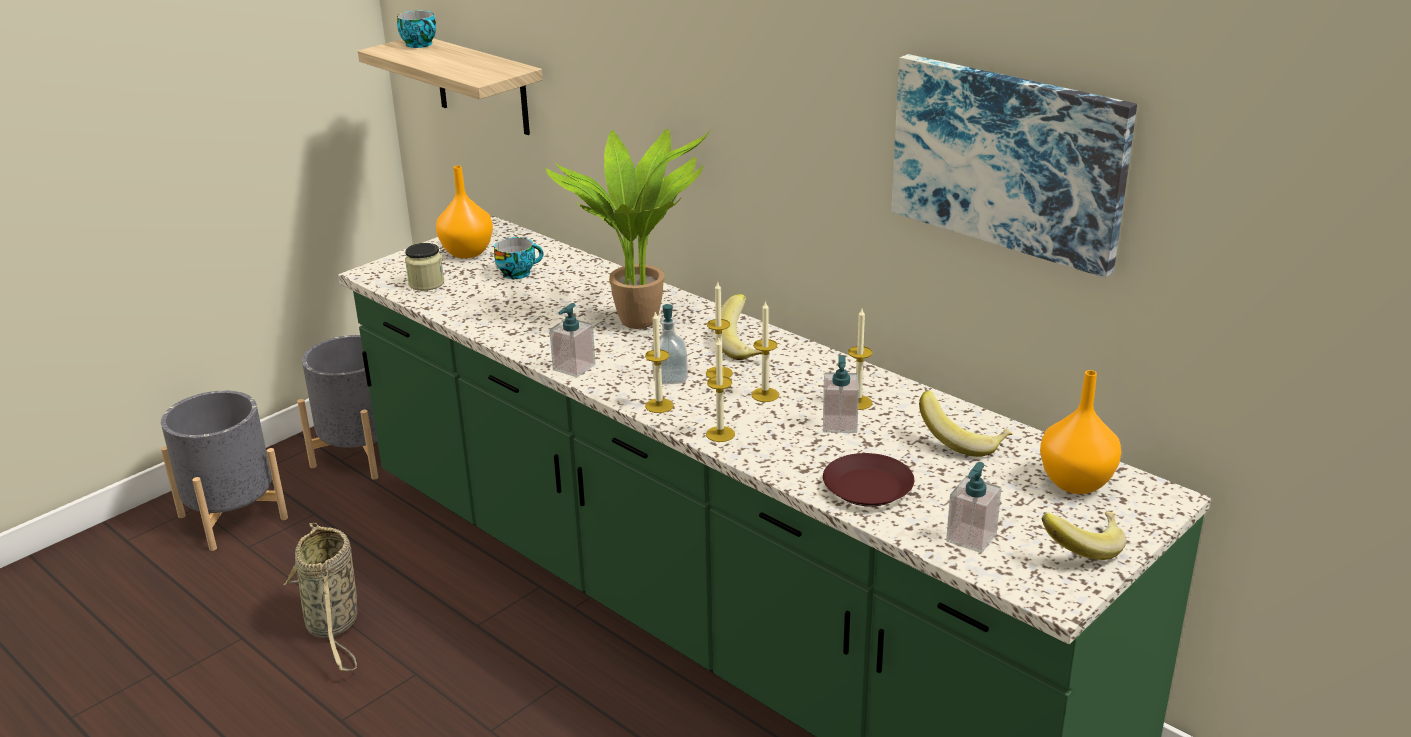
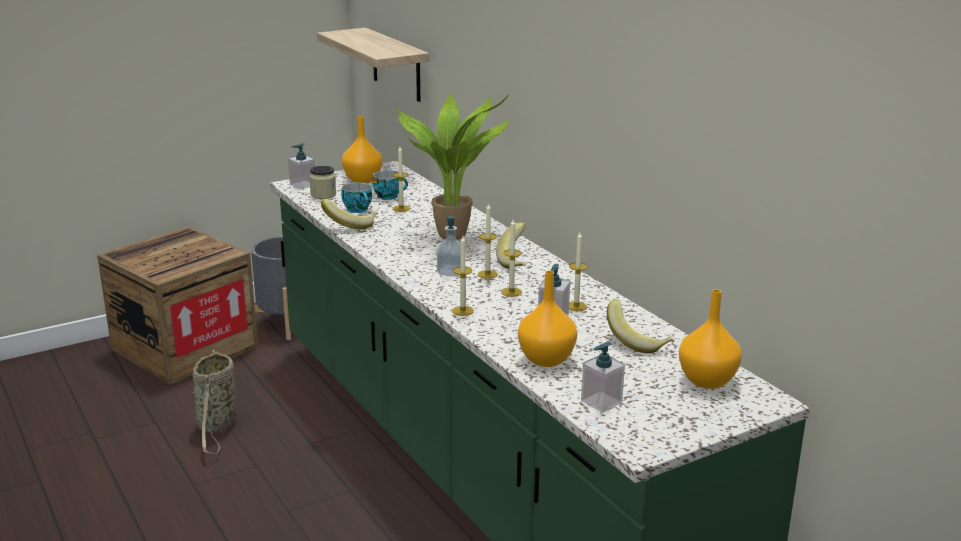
camera: 15 degrees right, 5 degrees down
grey planter [161,390,288,551] -> crate [97,226,258,385]
cup [397,11,436,48] -> cup moved to [341,182,372,213]
soap dispenser [549,303,596,377] -> soap dispenser moved to [288,143,315,189]
candle [645,311,673,413] -> candle moved to [393,147,410,212]
brown plate [823,453,914,506] -> orange vase [518,271,577,367]
picture [892,54,1137,278] -> none
banana [1042,511,1126,560] -> banana moved to [321,199,378,229]

